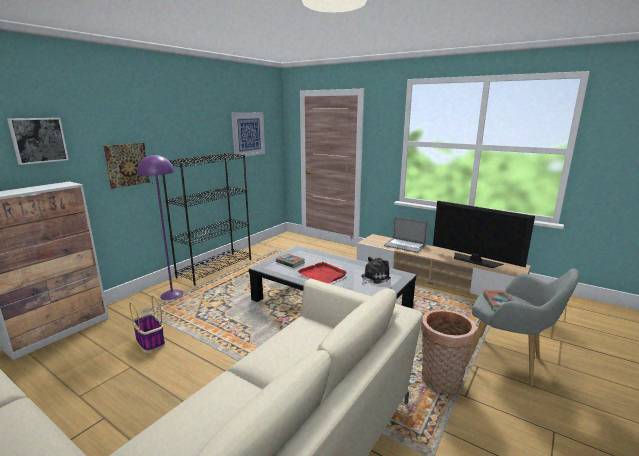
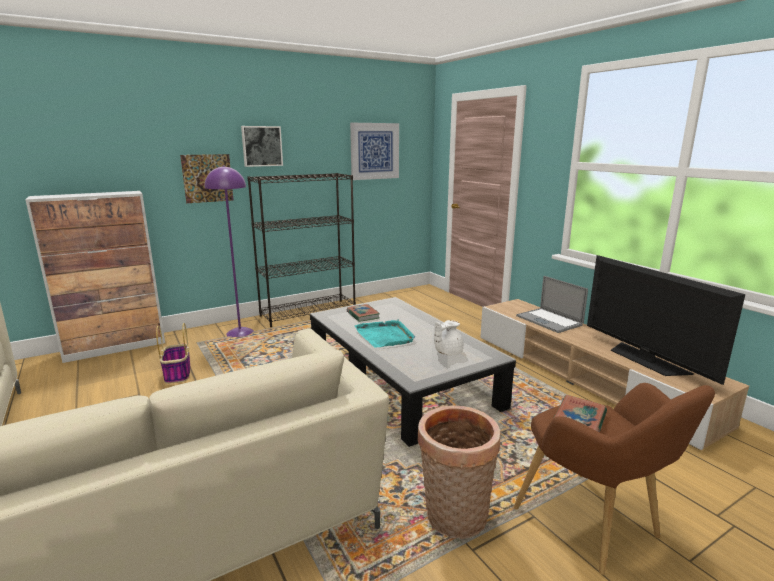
camera: 25 degrees right, 0 degrees up
picture [7,118,69,165] -> picture moved to [241,126,283,167]
red tray [297,262,347,284] -> turquoise tray [355,320,415,348]
plush toy [361,257,391,285] -> white teapot [434,320,464,355]
grey armchair [467,268,579,386] -> brown armchair [514,383,715,575]

